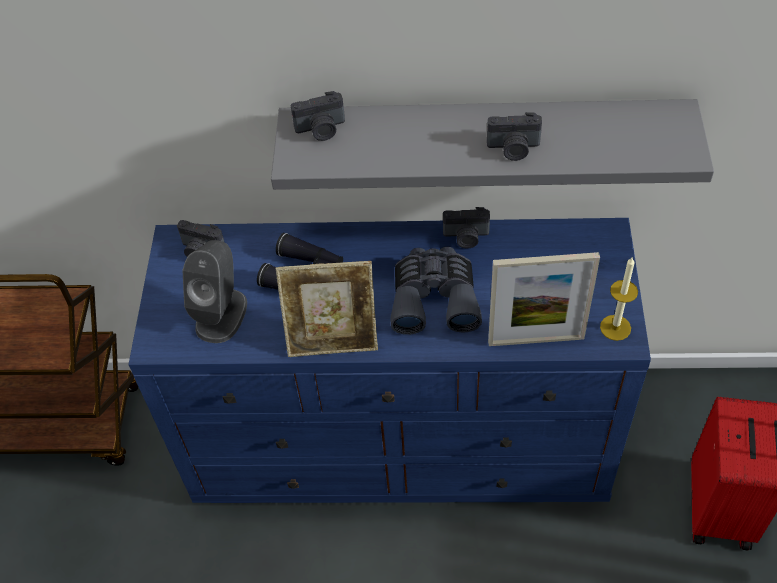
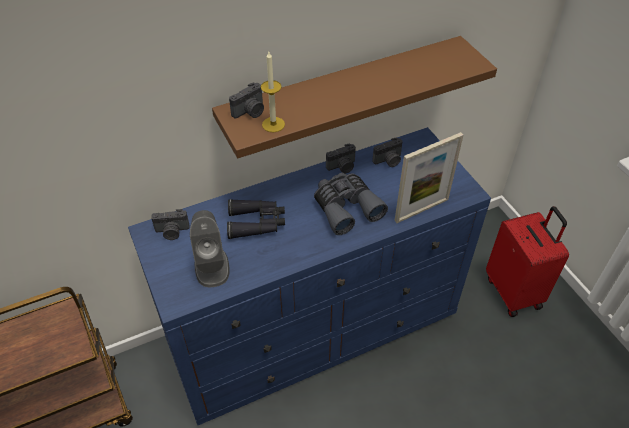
camera: 30 degrees left, 5 degrees down
grey shelf [271,99,714,190] -> brown shelf [212,36,497,158]
picture frame [276,261,378,357] -> none
camera [487,112,542,161] -> camera moved to [372,137,403,167]
candle [600,258,638,341] -> candle moved to [261,52,285,132]

